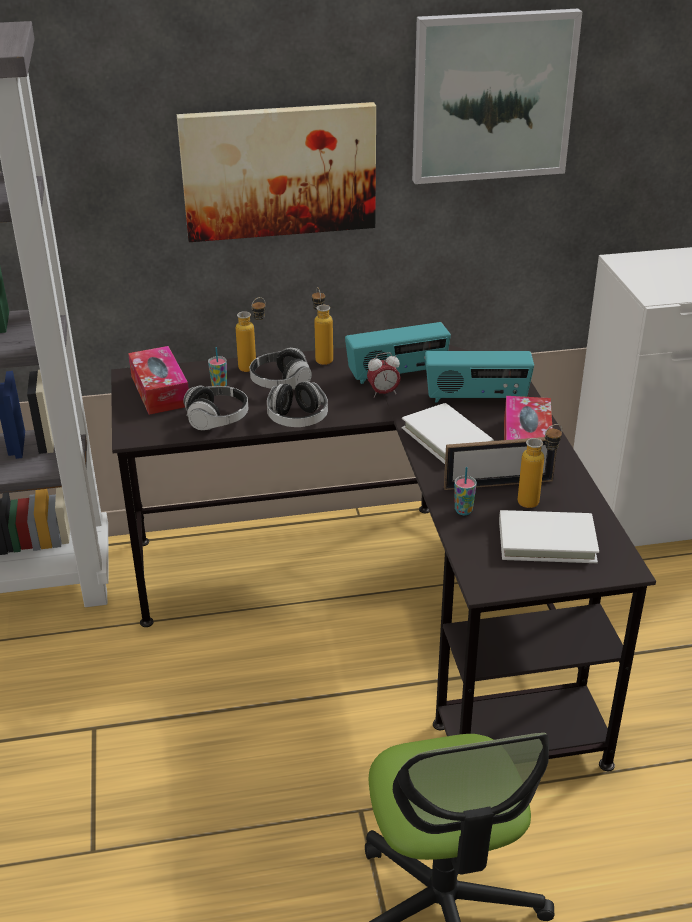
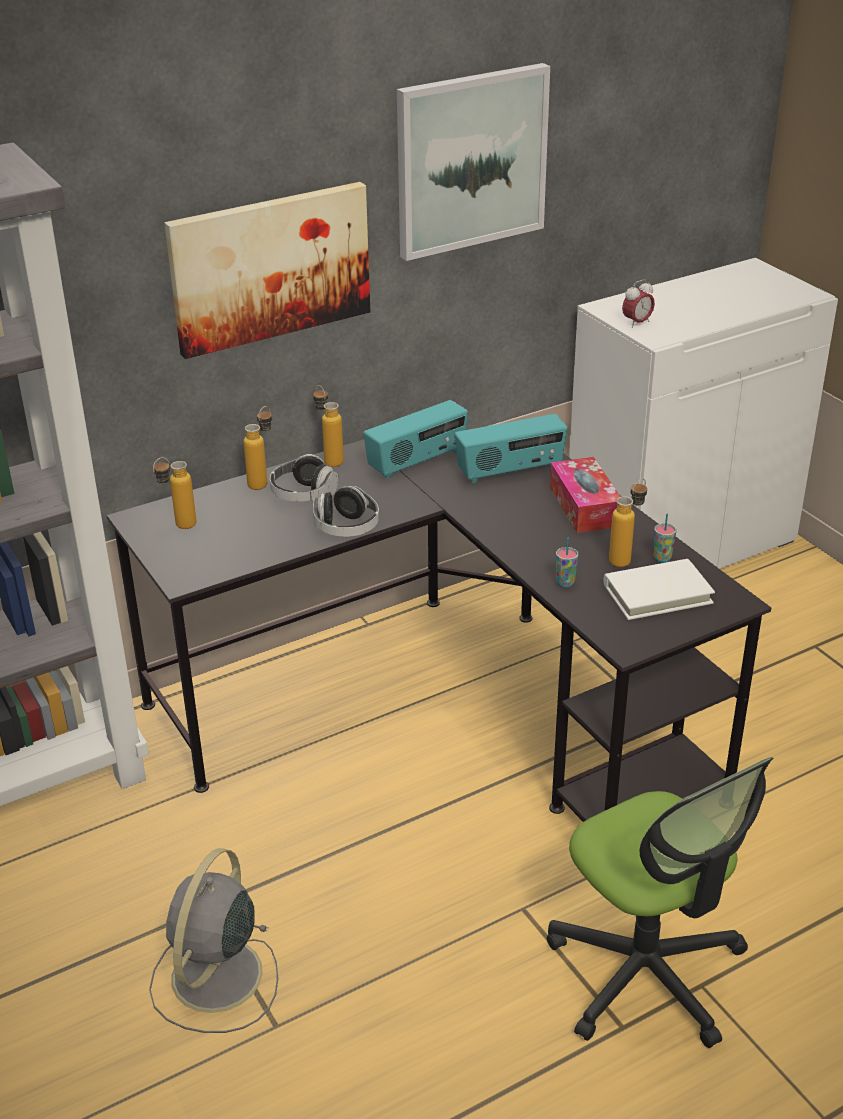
camera: 20 degrees left, 0 degrees up
tissue box [128,346,189,415] -> bottle [153,457,196,529]
headphones [183,386,248,430] -> none
cup [208,347,227,388] -> cup moved to [654,514,677,563]
alarm clock [367,352,401,398] -> alarm clock moved to [622,279,655,328]
white book [402,403,494,464] -> none
picture frame [444,437,557,490] -> none
none -> grey fan [149,848,278,1033]

